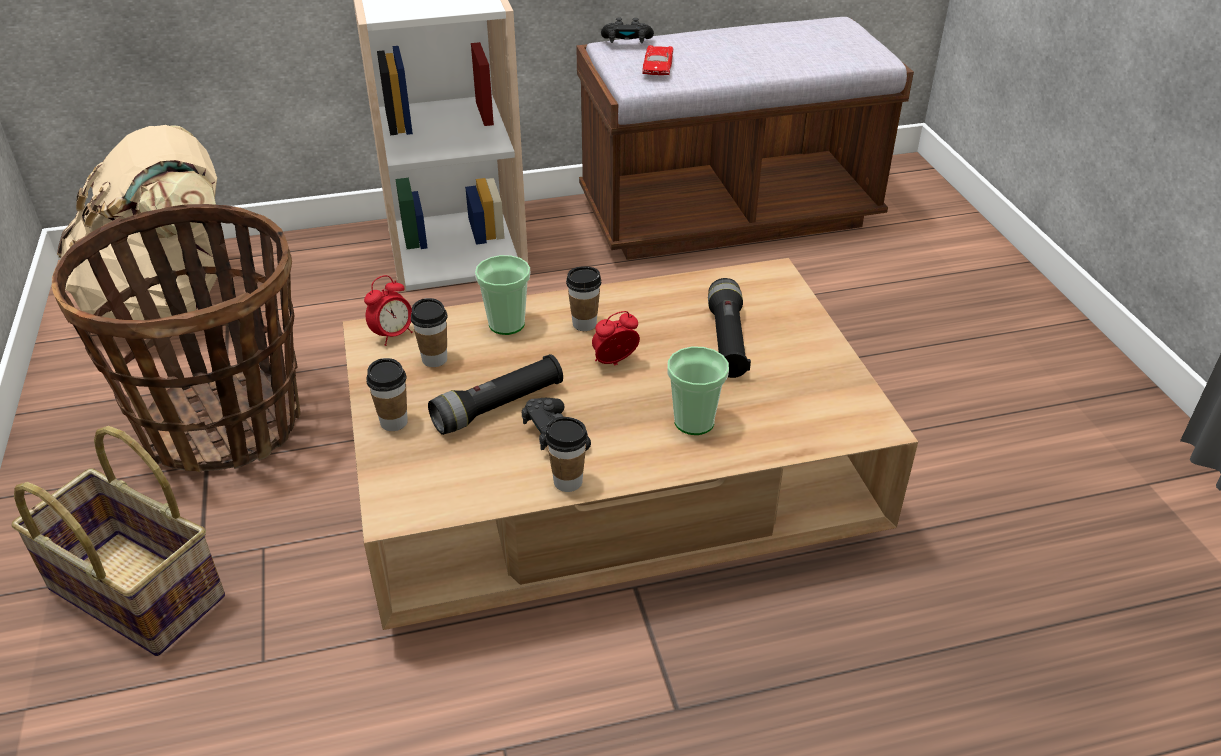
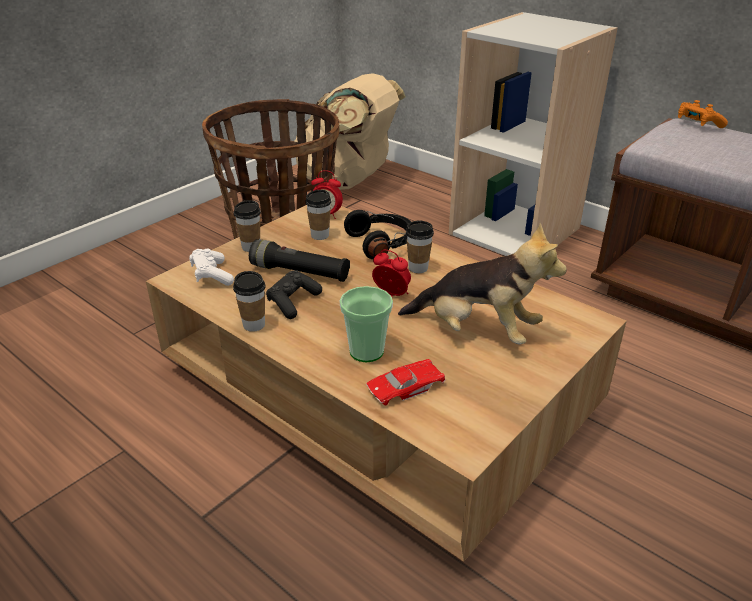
camera: 55 degrees right, 5 degrees down
basket [11,426,225,656] -> none
cup [475,255,530,335] -> black headphones [344,210,411,259]
black game controller [601,17,654,43] -> orange game controller [678,100,728,128]
red toy car [642,45,674,75] -> red toy car moved to [366,359,446,406]
black flashlight [708,278,751,378] -> plush toy [398,223,567,345]
none -> white game controller [189,248,234,286]

